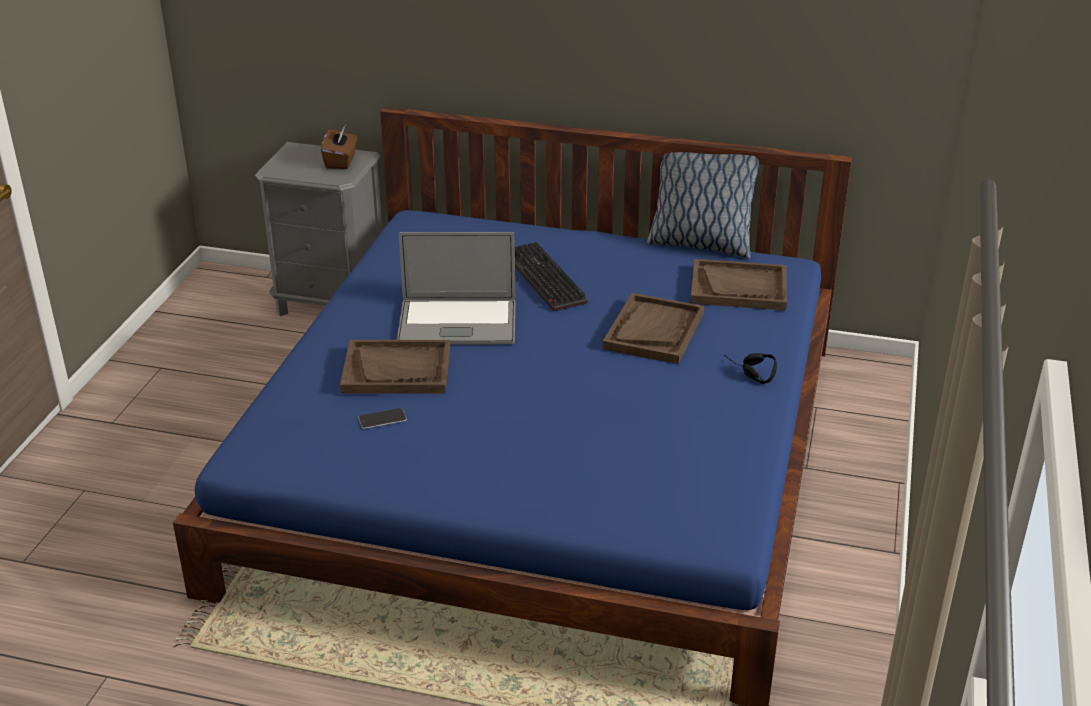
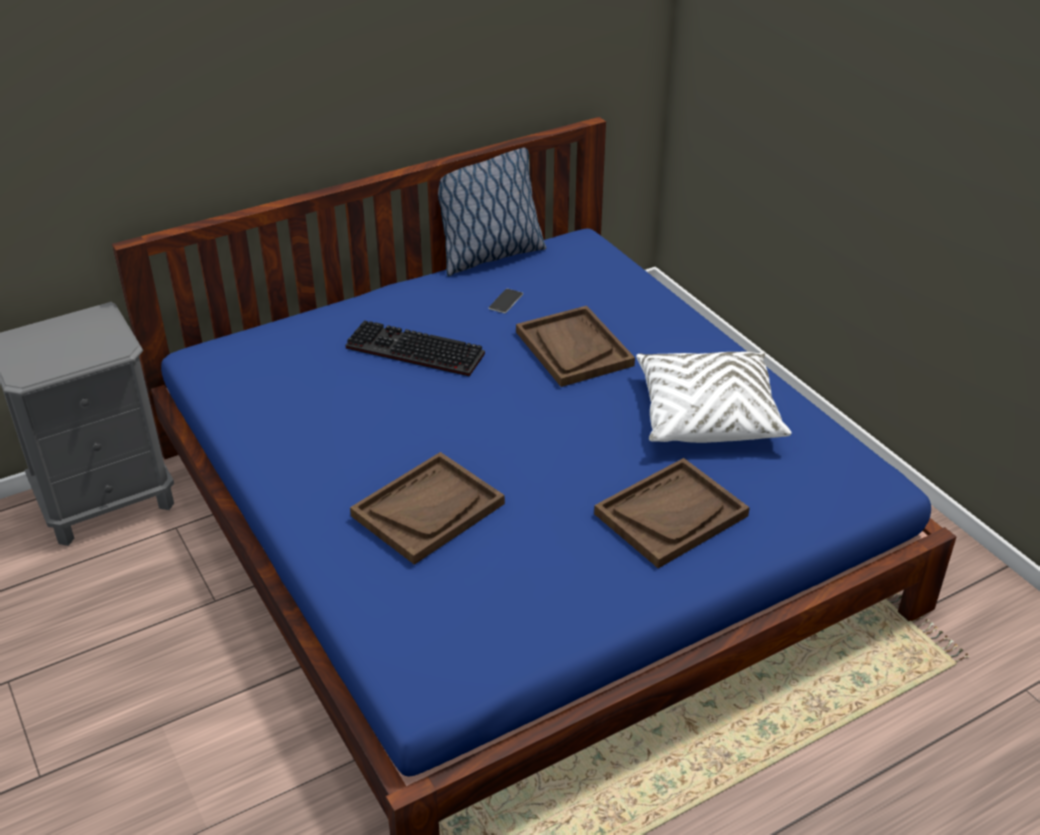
camera: 45 degrees left, 5 degrees up
brown tissue box [321,126,357,169] -> none
phone [358,408,407,429] -> phone moved to [488,289,523,313]
laptop [397,232,515,345] -> none
brown tray [690,259,787,310] -> brown tray moved to [594,458,750,568]
black headphones [724,353,777,384] -> none
none -> white pillow [636,352,791,443]

